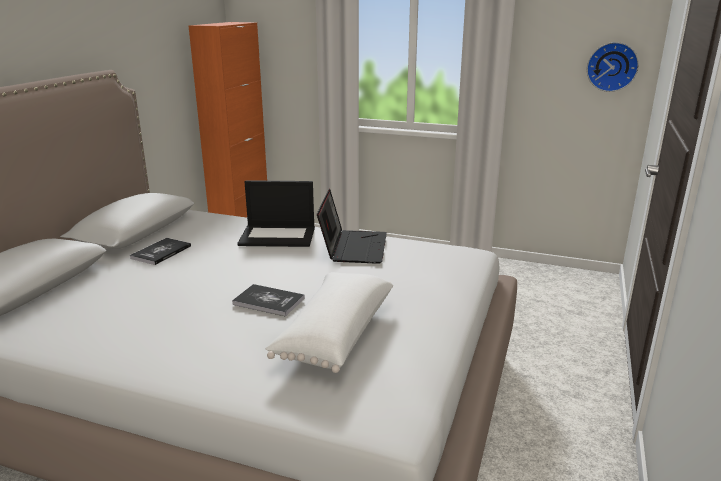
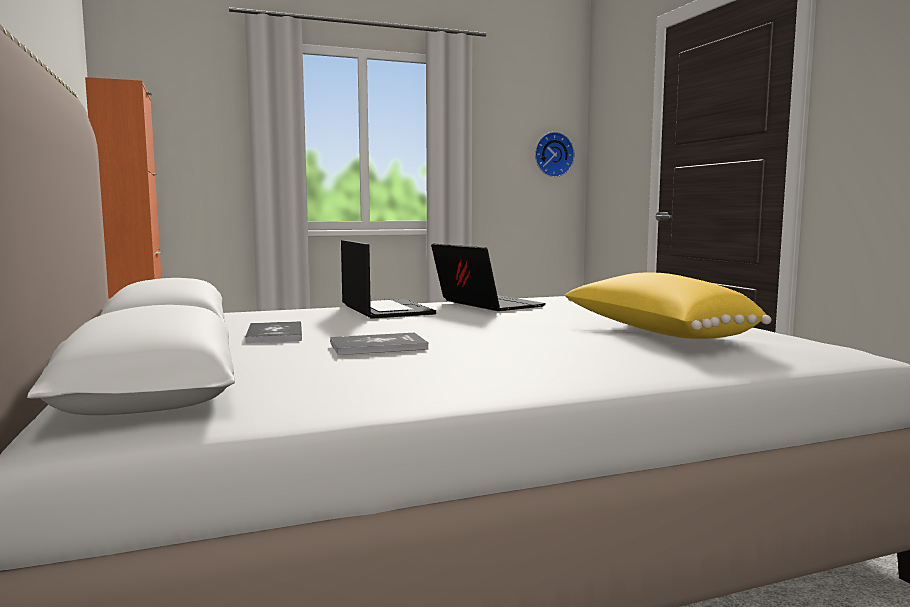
camera: 40 degrees left, 15 degrees down
book [232,284,305,317] -> book moved to [331,333,429,355]
laptop [237,180,315,247] -> laptop turned 75 degrees counterclockwise [341,240,436,319]
white pillow [265,272,393,373] -> yellow pillow [564,273,771,339]

